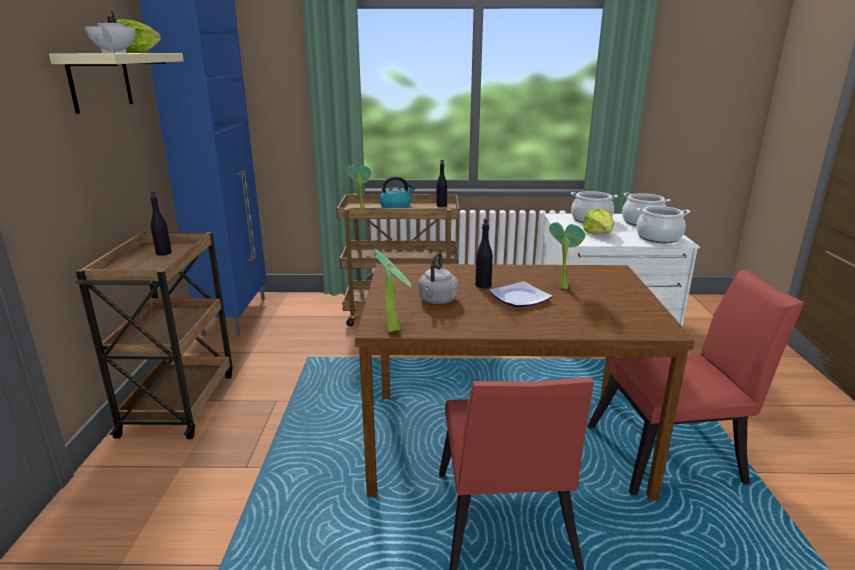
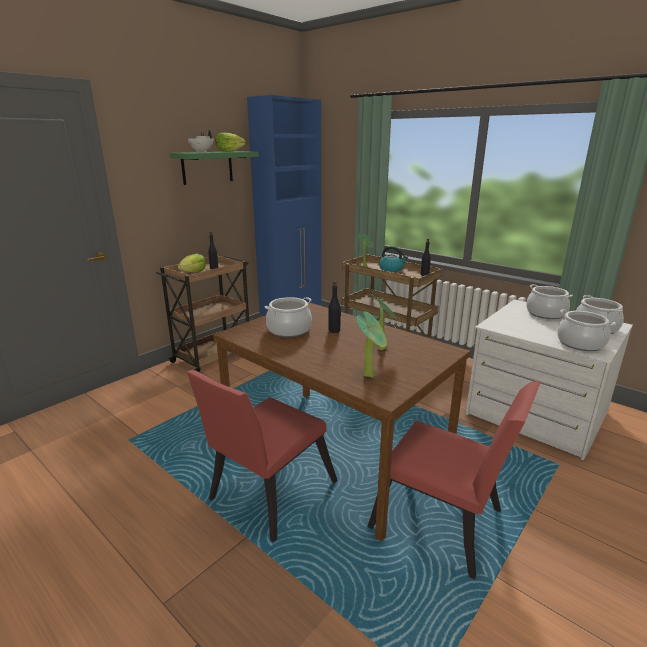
camera: 40 degrees right, 0 degrees up
beige shelf [49,53,184,114] -> green shelf [170,151,259,185]
potted plant [374,249,411,332] -> potted plant moved to [357,311,387,378]
grey kettle [418,252,458,304] -> cooking pot [264,297,312,337]
plate [489,281,552,307] -> none
lettuce [583,208,614,235] -> lettuce moved to [178,254,206,272]

